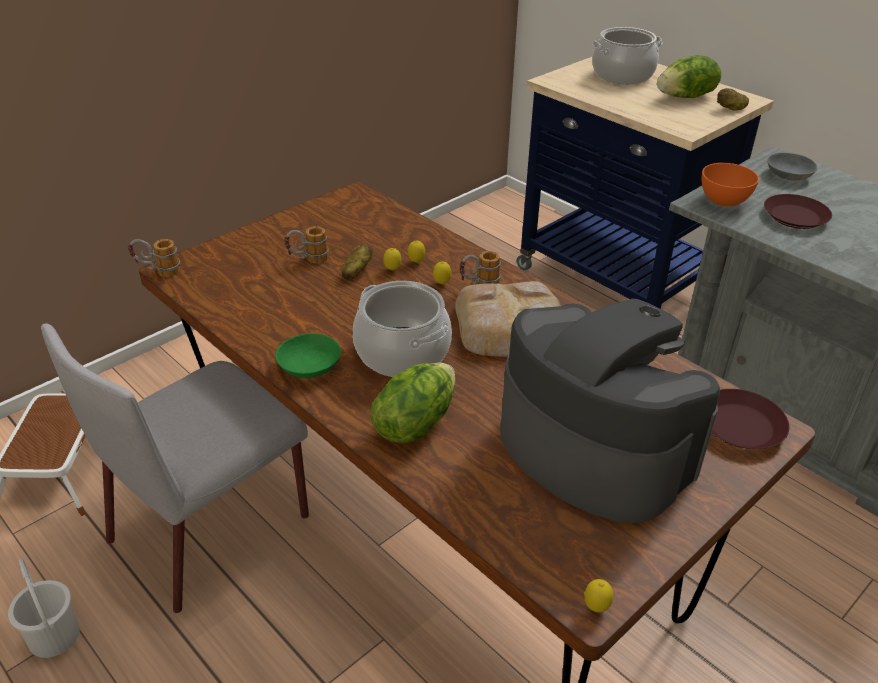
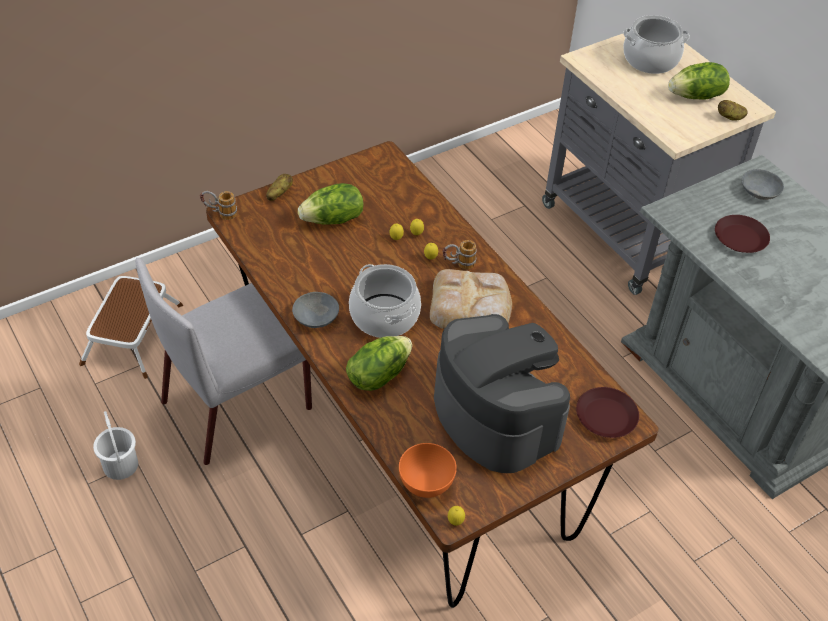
camera: 10 degrees right, 10 degrees up
green bowl [275,333,341,378] -> grey bowl [292,292,339,328]
mug [284,227,329,263] -> lettuce [298,183,364,225]
potato [342,244,373,280] -> potato moved to [266,174,293,201]
blue cart [517,57,774,309] -> grey cart [542,34,776,295]
orange bowl [702,163,759,206] -> orange bowl moved to [399,443,457,498]

